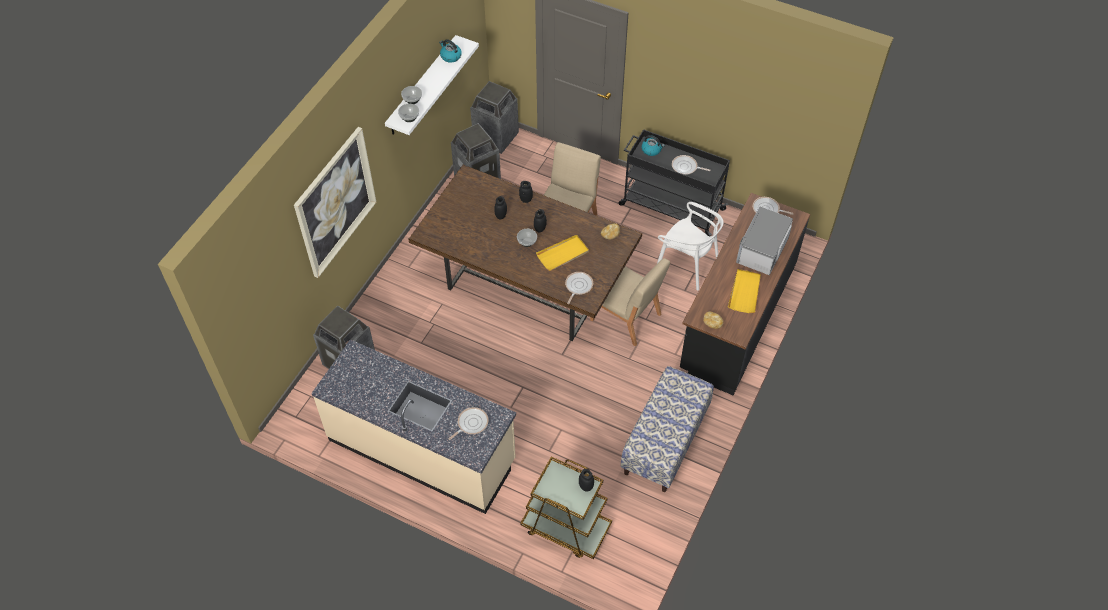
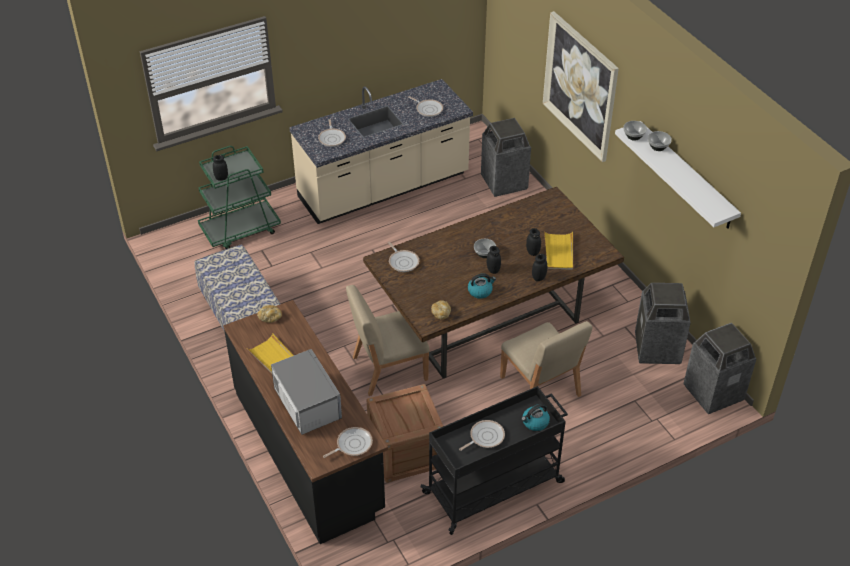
camera: 125 degrees right, 10 degrees down
kettle [439,39,462,63] -> kettle moved to [468,273,496,299]
brown cart [520,457,612,559] -> green cart [198,146,281,249]
yellow tray [536,235,589,271] -> yellow tray moved to [544,231,573,270]
white chair [657,202,724,291] -> crate [367,384,443,483]
none -> frying pan [408,96,443,117]

